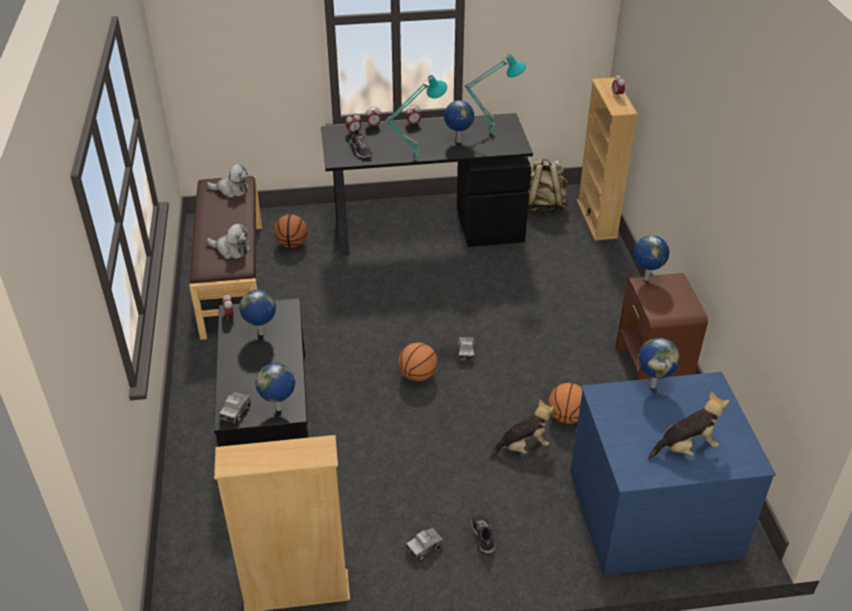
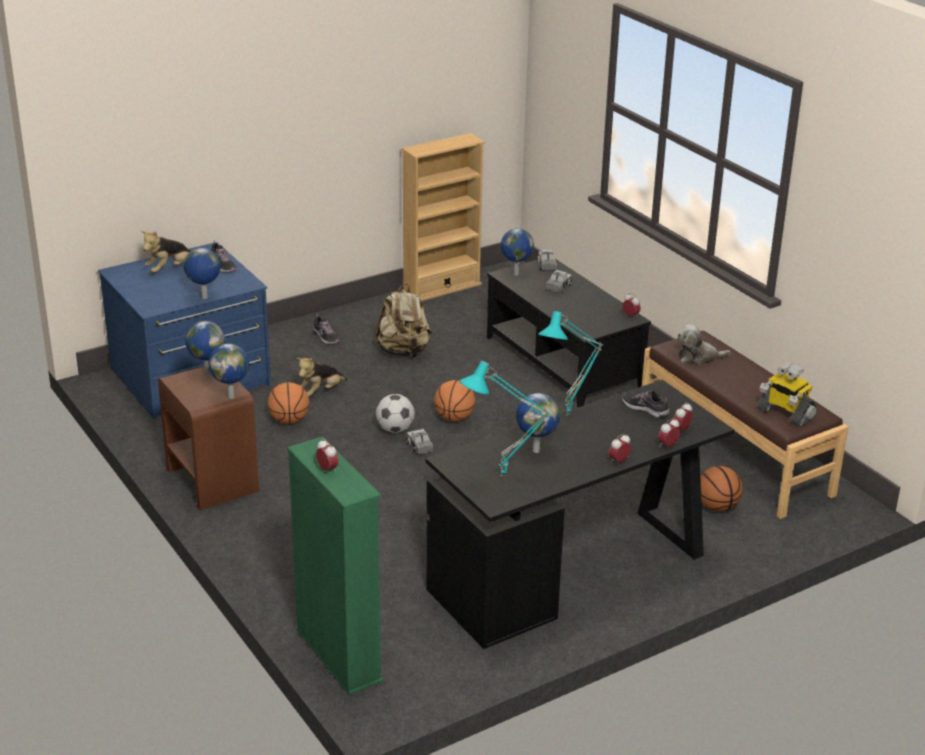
camera: 155 degrees right, 10 degrees down
plush toy [207,164,249,198] -> toy robot [757,362,818,428]
globe [239,290,276,335] -> globe moved to [185,321,225,375]
toy truck [406,528,443,561] -> toy truck moved to [546,270,572,293]
beige backpack [528,159,568,213] -> beige backpack moved to [373,284,432,358]
beige bookcase [577,77,638,241] -> green bookcase [287,436,384,695]
none -> shoe [211,241,237,273]
none -> football [376,394,415,433]

